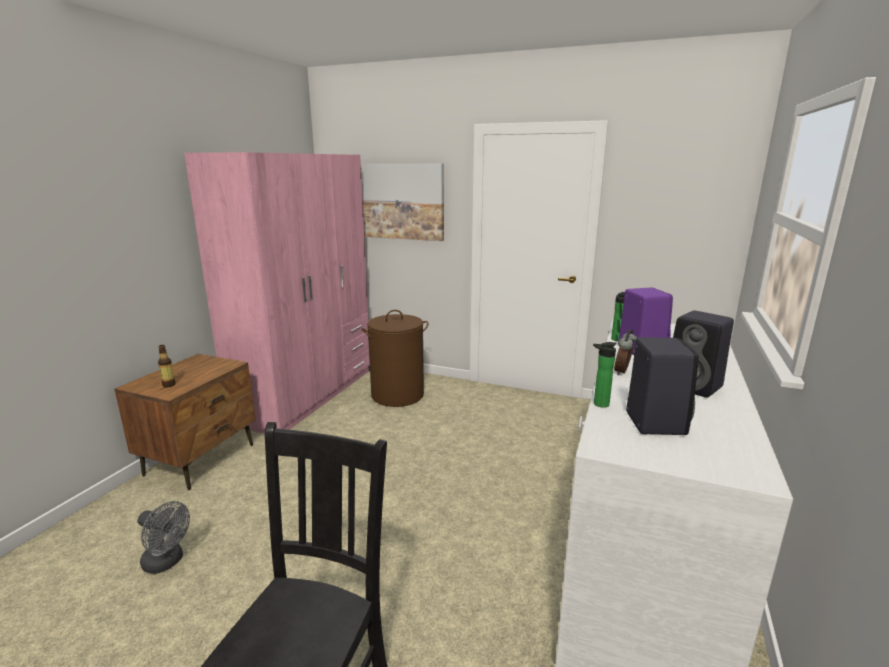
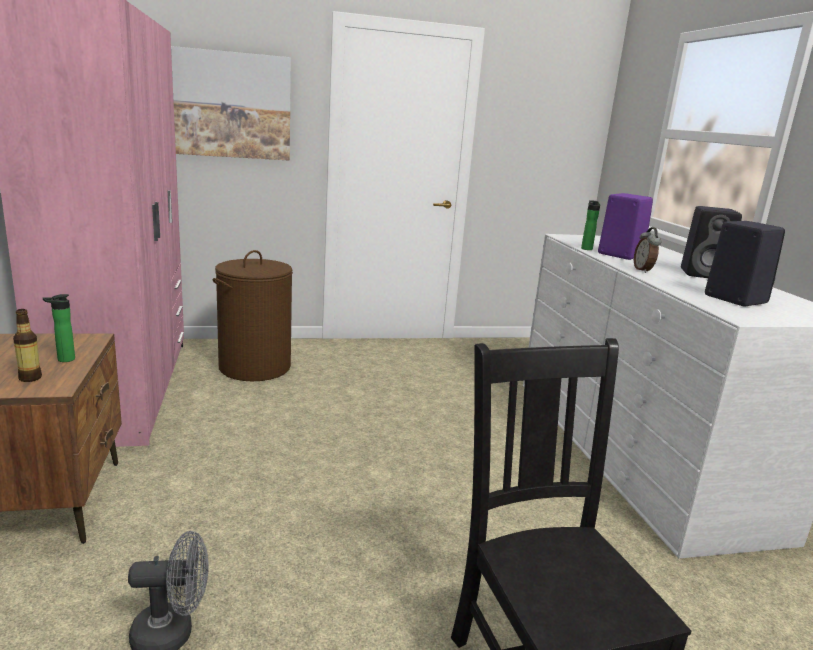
camera: 35 degrees left, 0 degrees up
bottle [593,342,616,408] -> bottle moved to [43,294,75,362]

